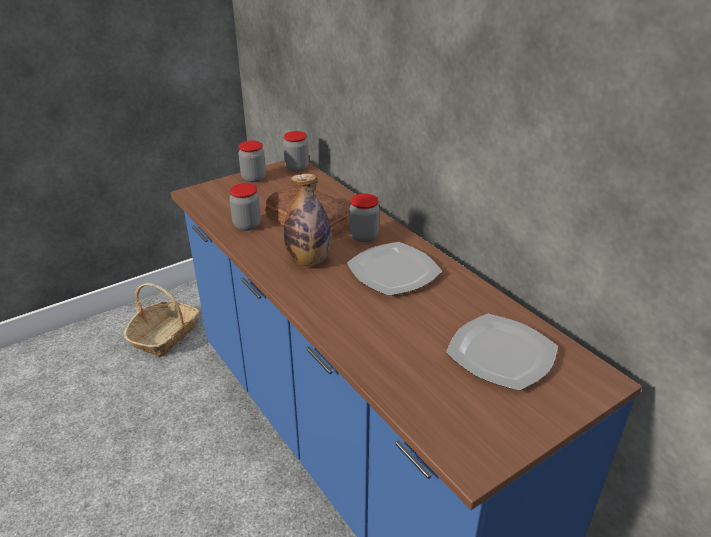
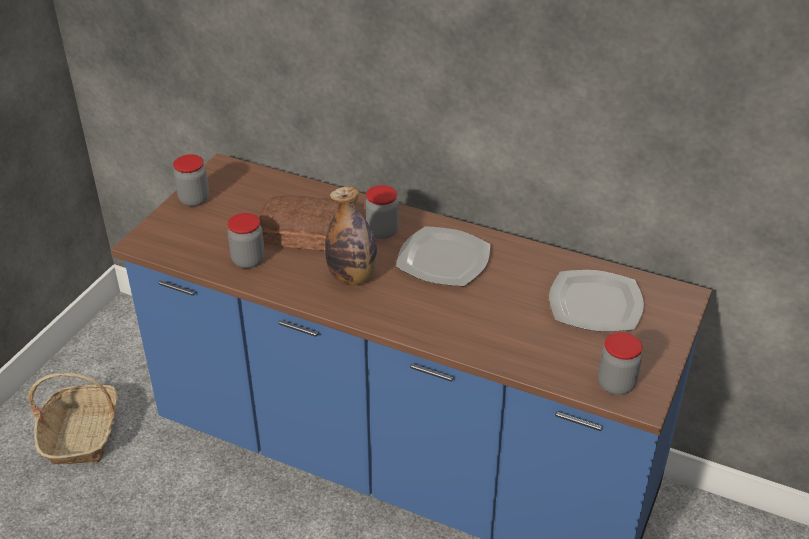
camera: 30 degrees left, 5 degrees up
jar [283,131,309,172] -> jar moved to [598,332,642,395]

